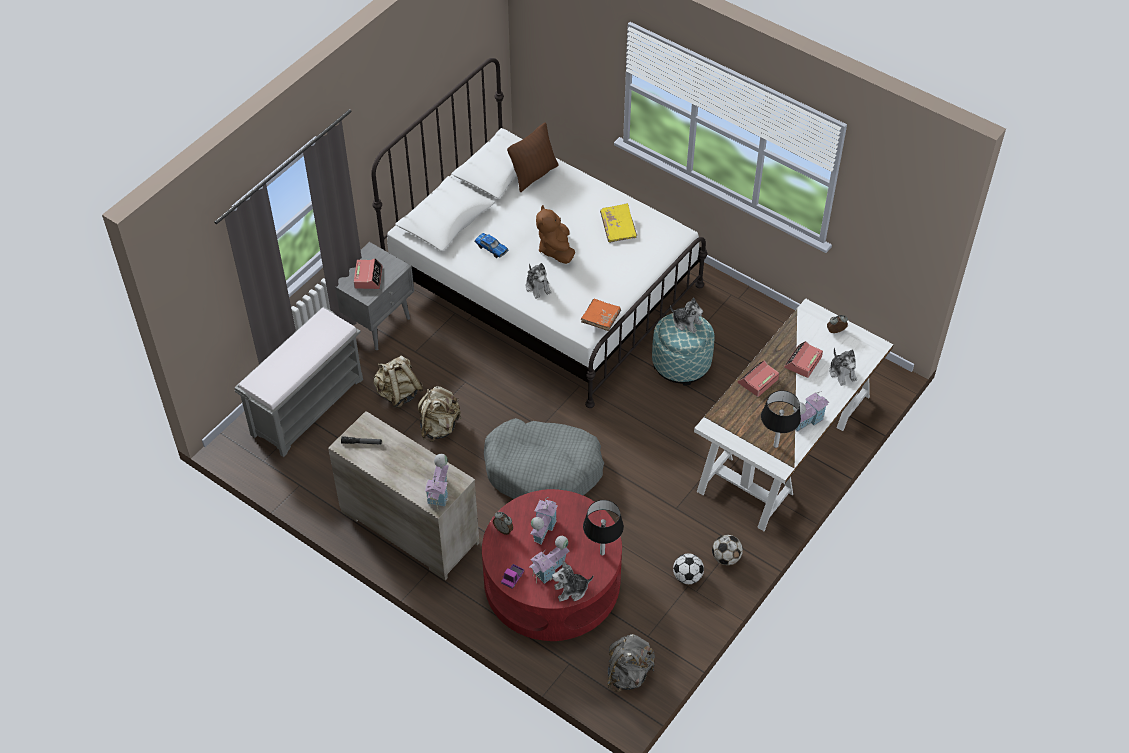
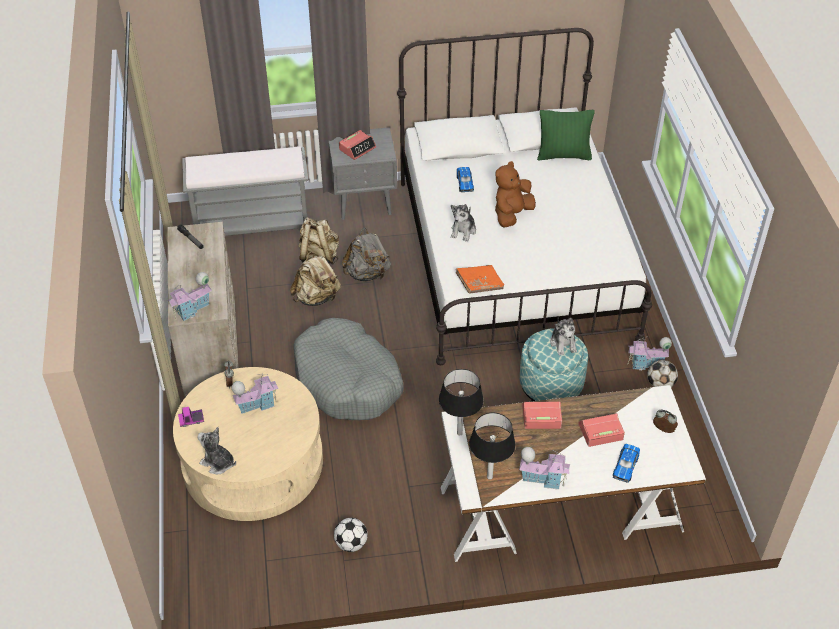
camera: 45 degrees right, 5 degrees down
red coffee table [482,489,622,641] -> beige coffee table [173,367,323,521]
brown pillow [507,122,559,192] -> green pillow [537,110,595,160]
toy house [529,536,570,584] -> toy house moved to [627,337,672,370]
black table lamp [583,500,624,555] -> black table lamp moved to [439,369,484,435]
yellow book [600,203,637,243] -> none
grey backpack [607,634,655,692] -> grey backpack moved to [342,228,391,281]
football [712,535,743,565] -> football moved to [647,360,678,387]
plush toy [829,348,857,386] -> toy car [613,444,640,483]

